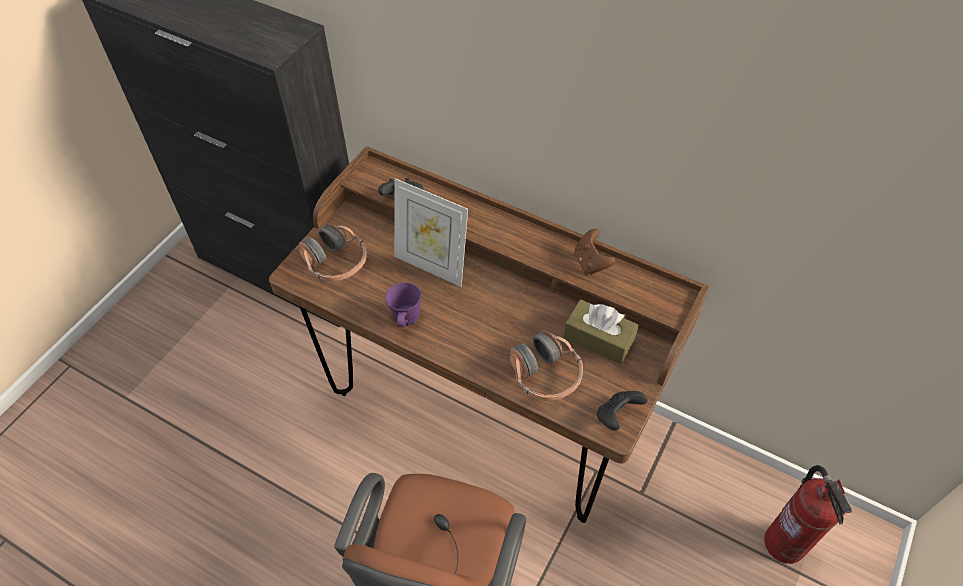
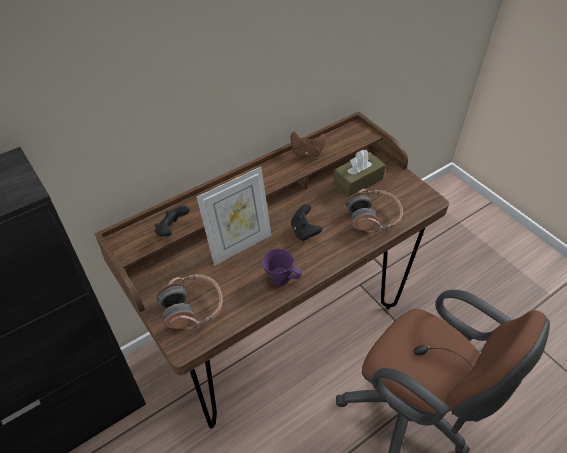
camera: 65 degrees left, 5 degrees down
black game controller [597,391,648,431] -> black game controller moved to [291,204,322,241]
fire extinguisher [764,465,852,564] -> none

